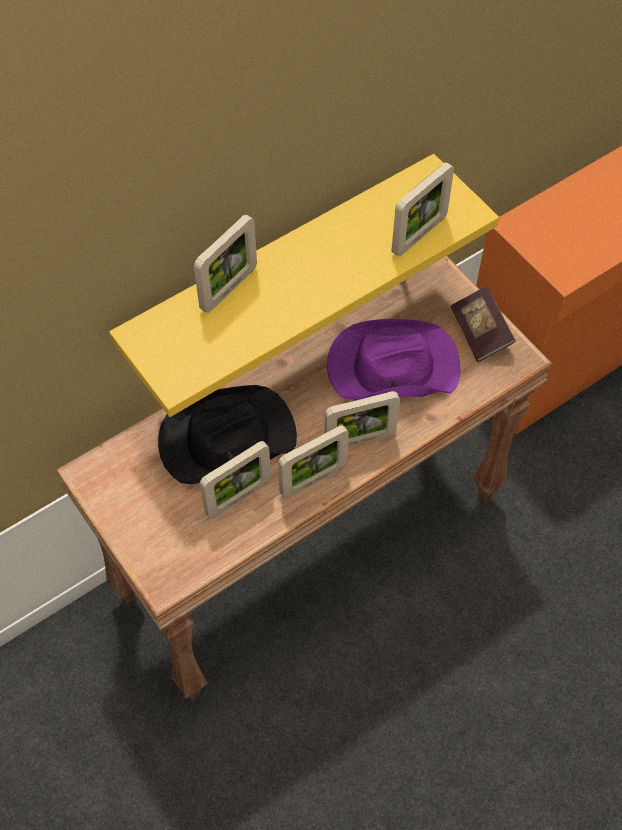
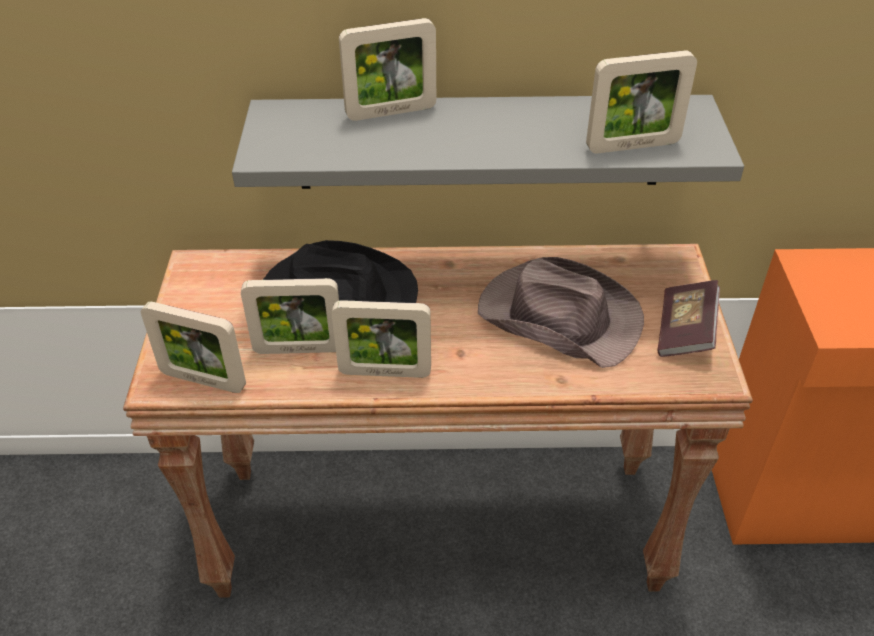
camera: 35 degrees right, 15 degrees down
yellow shelf [109,154,499,417] -> grey shelf [232,95,744,189]
picture frame [324,391,400,447] -> picture frame moved to [141,301,246,393]
purple hat [327,318,461,400] -> brown hat [478,257,644,368]

